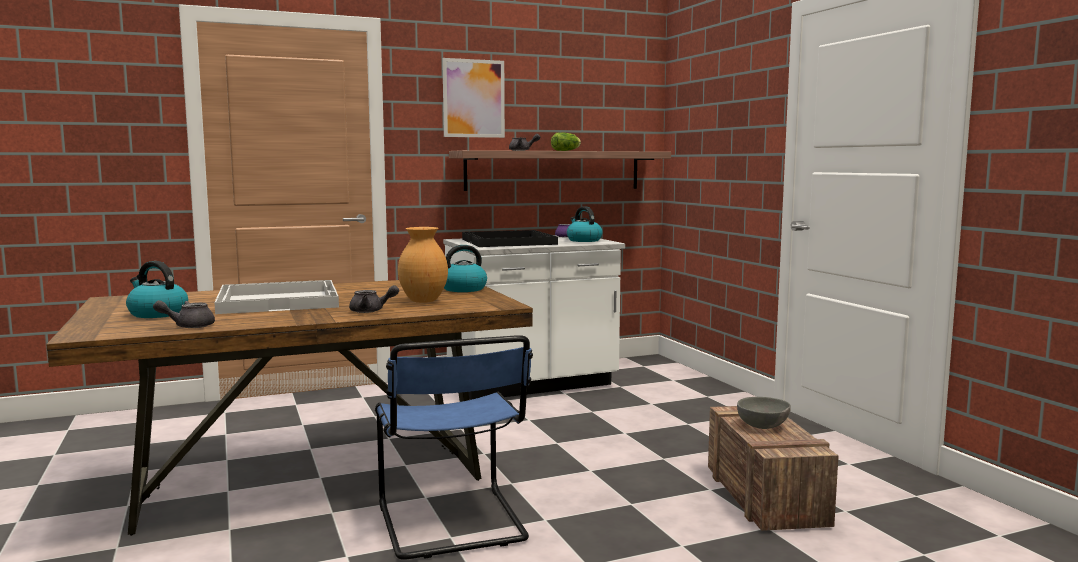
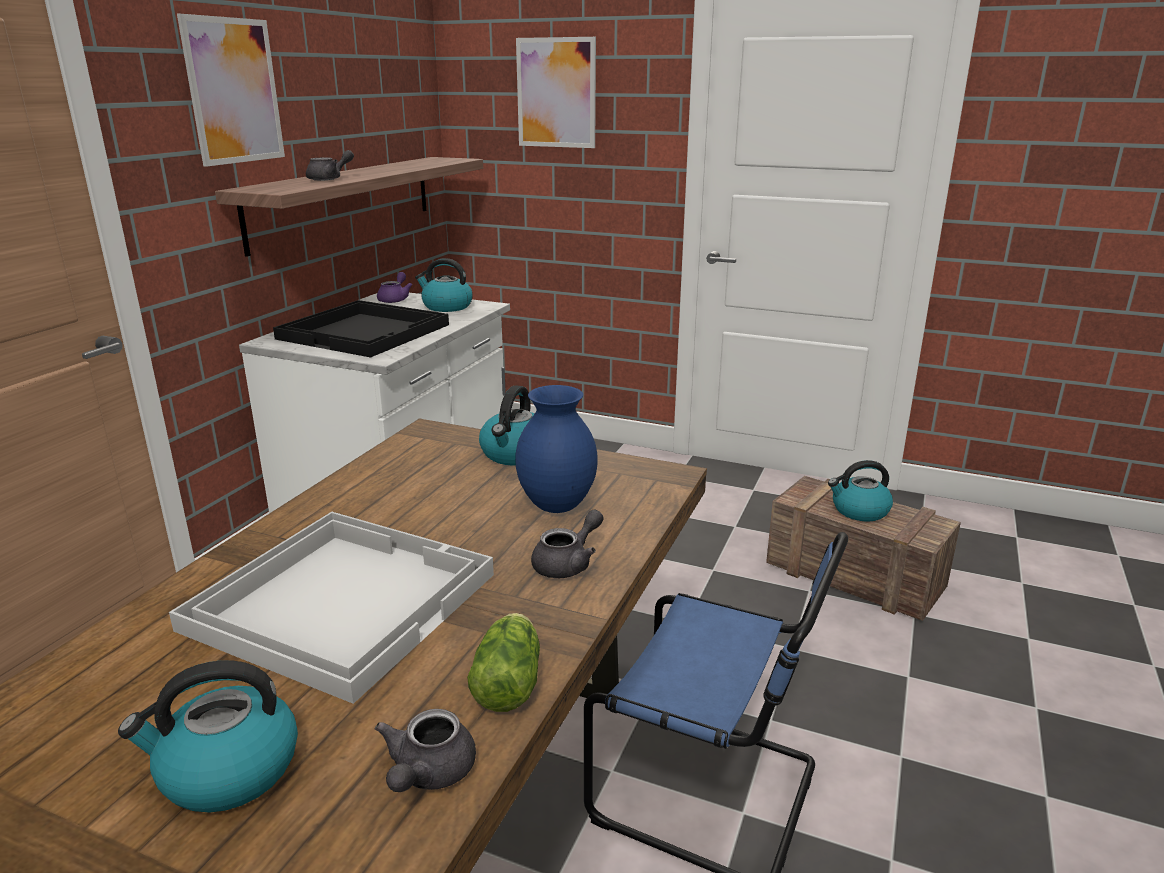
camera: 45 degrees left, 15 degrees up
brown vase [398,227,448,303] -> blue vase [515,385,598,513]
lettuce [551,132,581,151] -> lettuce moved to [467,613,540,712]
grey bowl [737,397,791,429] -> kettle [828,460,893,521]
none -> picture [516,37,596,148]

